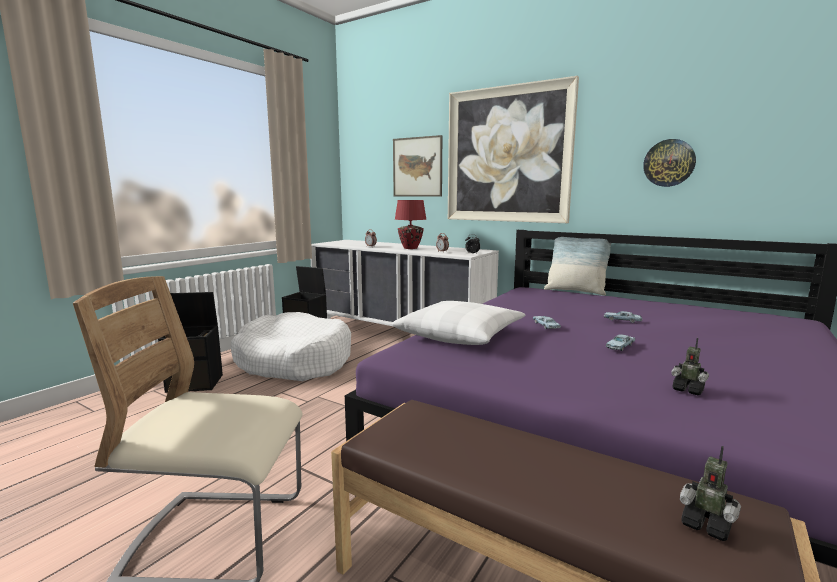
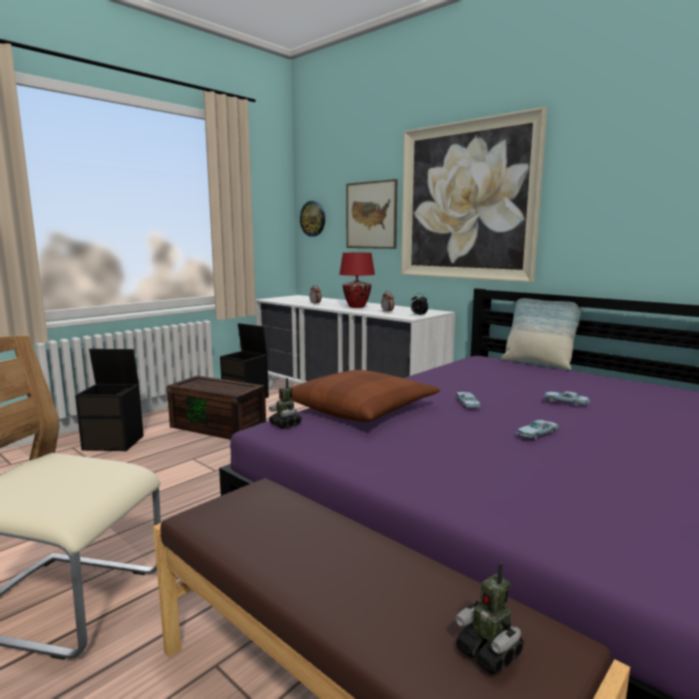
camera: 10 degrees right, 0 degrees up
white dog bed [231,312,351,381] -> brown storage box [167,376,266,440]
white pillow [392,301,526,345] -> brown pillow [290,370,440,422]
wall clock [643,139,696,187] -> wall clock moved to [300,201,325,237]
toy robot [671,338,709,395] -> toy robot moved to [269,378,302,429]

